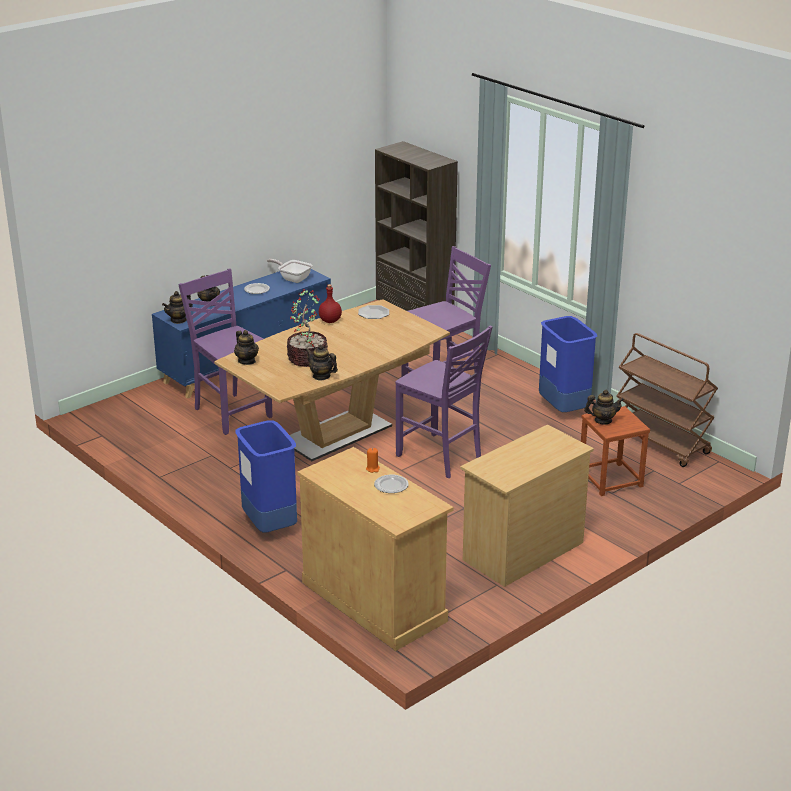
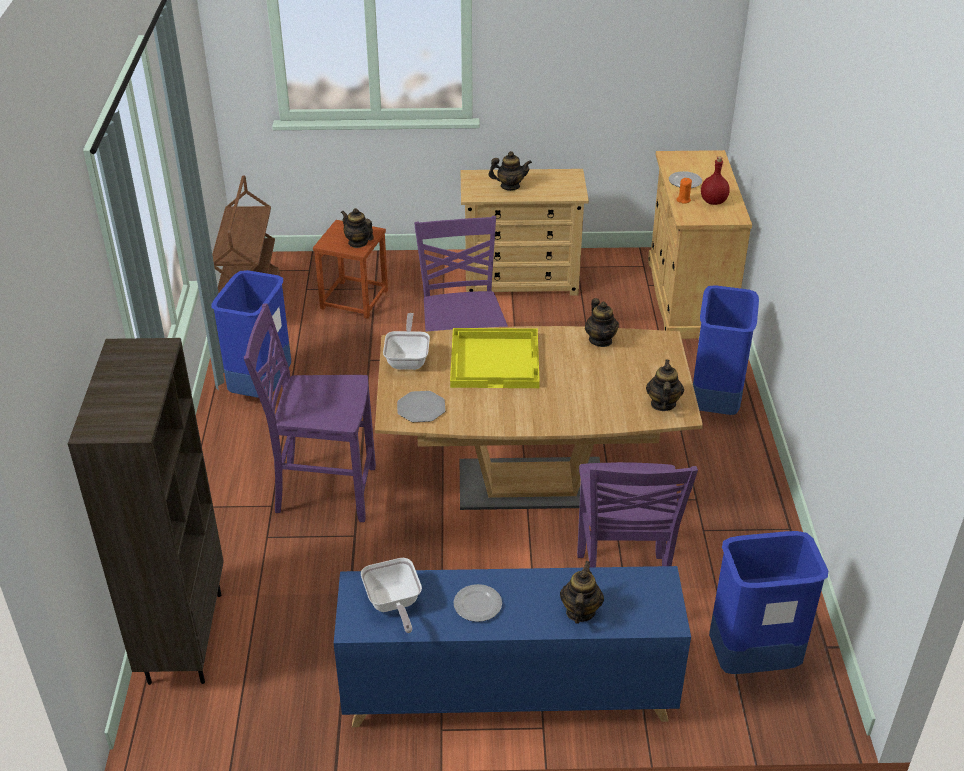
camera: 140 degrees left, 10 degrees up
teapot [162,291,193,324] -> teapot moved to [488,151,532,191]
potted plant [287,290,328,367] -> none
red bottle [319,284,342,323] -> red bottle moved to [701,156,730,205]
none -> frying pan [383,313,430,370]
none -> yellow tray [450,328,540,388]
none -> blue trash can [709,531,828,674]

